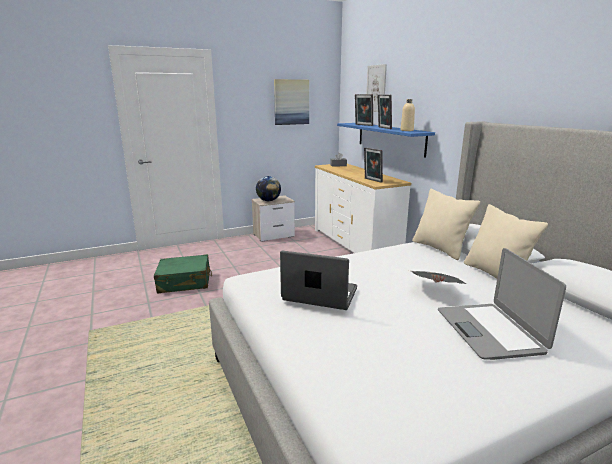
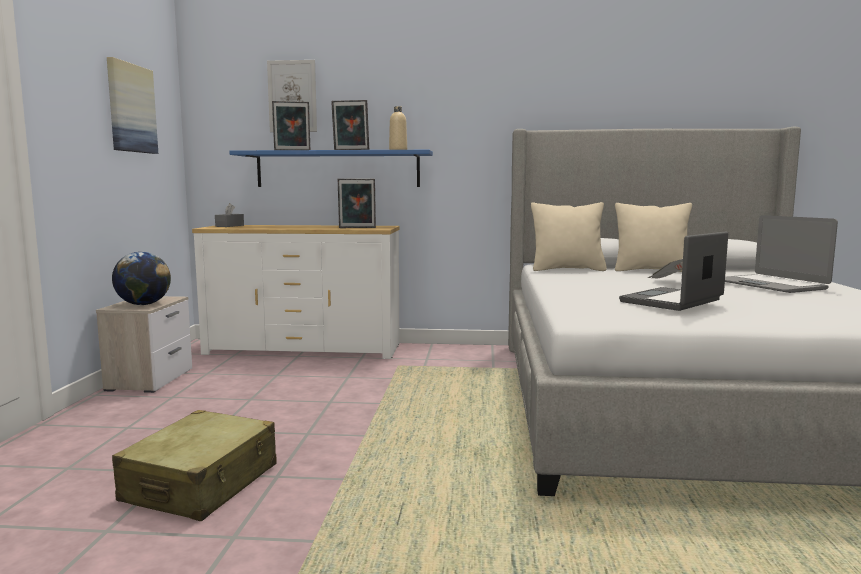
camera: 60 degrees left, 10 degrees down
green suitcase [154,254,212,294] -> beige suitcase [112,410,277,521]
laptop [438,248,566,360] -> laptop turned 45 degrees clockwise [725,215,838,293]

